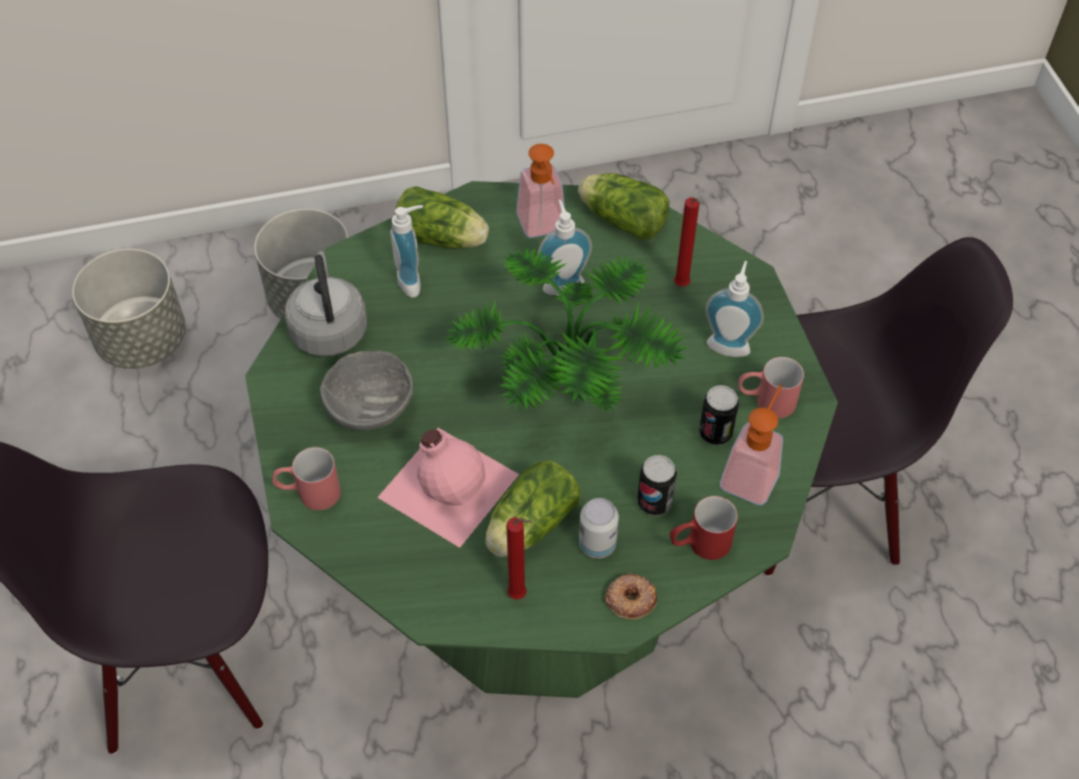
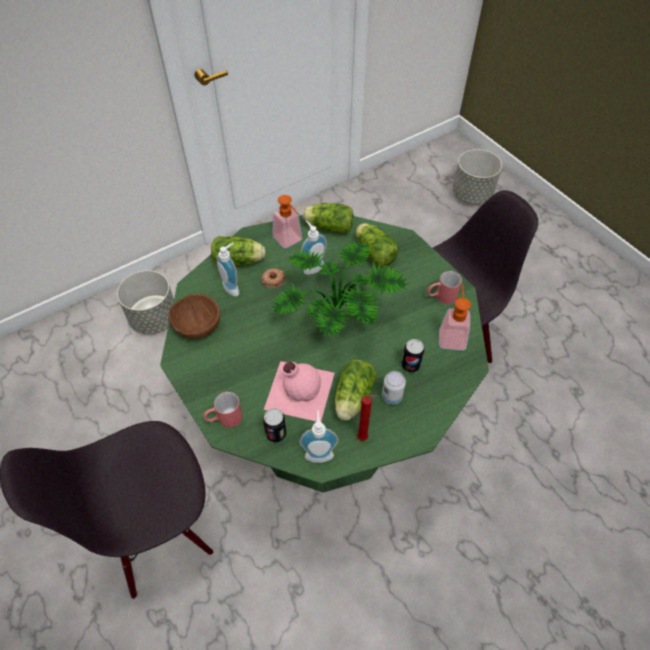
camera: 20 degrees left, 0 degrees up
grey planter [72,249,186,369] -> grey planter moved to [453,149,502,204]
grey kettle [285,251,367,357] -> brown bowl [168,294,220,338]
grey bowl [320,350,413,430] -> none
donut [605,573,657,620] -> donut moved to [261,268,286,288]
red mug [670,496,738,560] -> none
red candle [674,197,700,287] -> lettuce [356,223,399,267]
can [699,385,739,445] -> can moved to [263,408,286,443]
soap dispenser [705,261,764,357] -> soap dispenser moved to [299,410,339,463]

